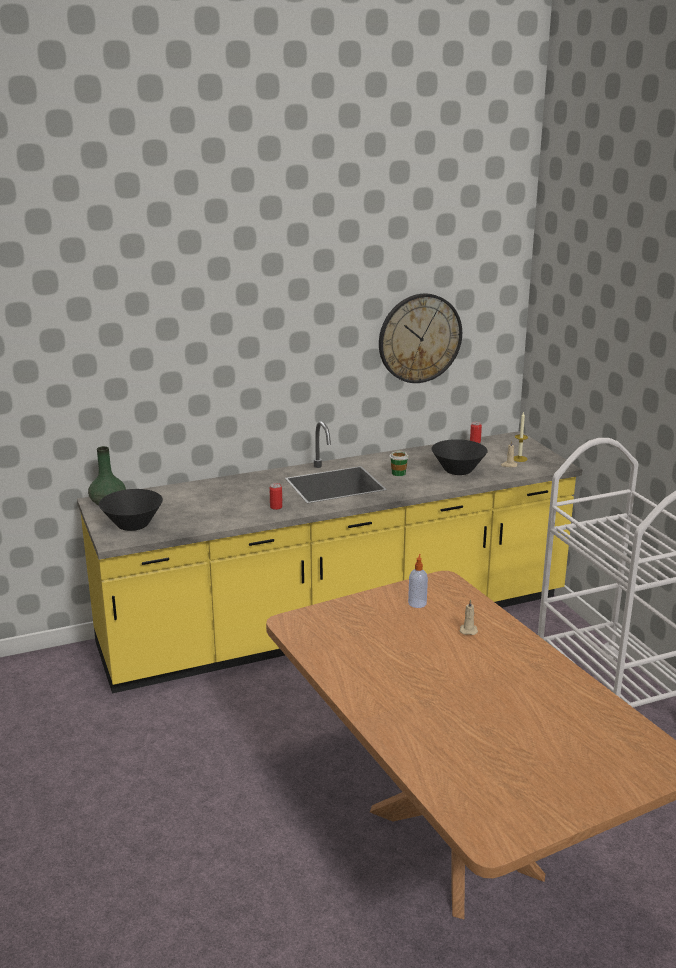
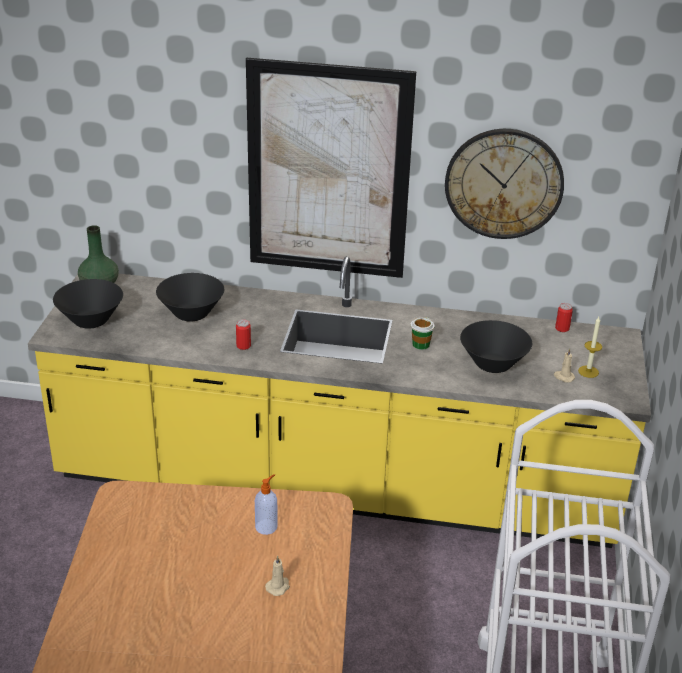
camera: 30 degrees right, 10 degrees up
none -> black bowl [156,273,224,322]
none -> picture [246,58,416,278]

